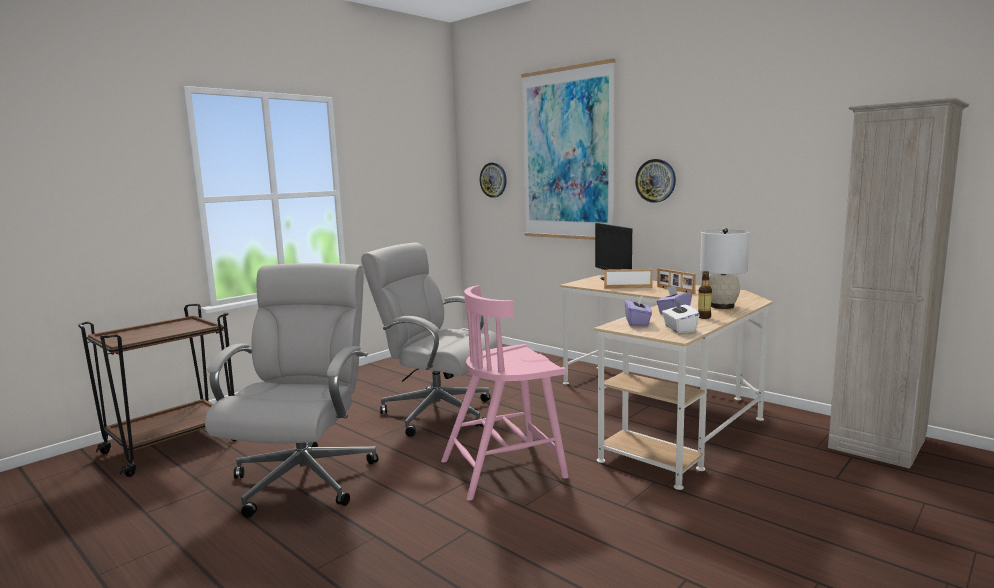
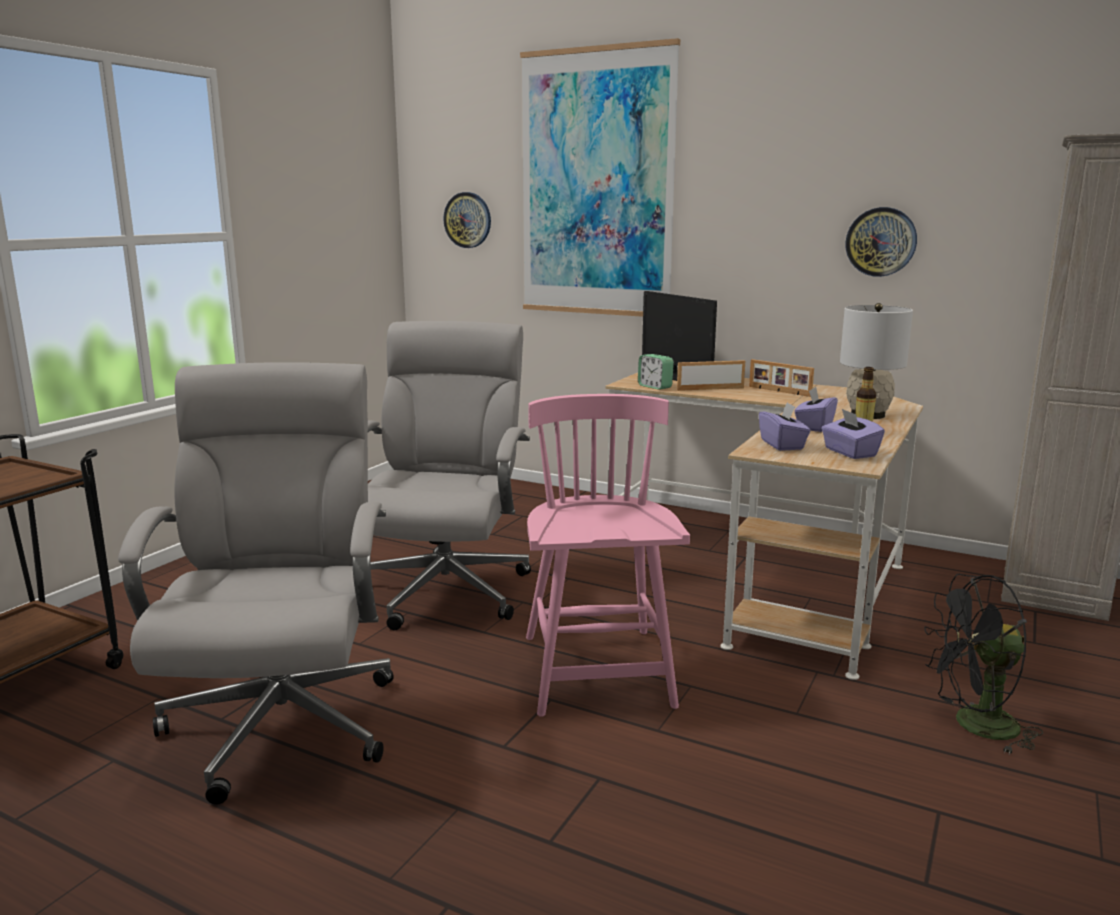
camera: 15 degrees left, 5 degrees up
grey office chair [361,243,497,437] -> grey office chair turned 90 degrees clockwise [368,321,531,630]
pink chair [441,285,569,501] -> pink chair turned 120 degrees clockwise [526,394,690,717]
wall clock [635,159,676,203] -> wall clock moved to [846,207,917,277]
white tissue box [662,299,700,333] -> purple tissue box [821,409,885,459]
none -> alarm clock [638,354,674,390]
none -> black fan [924,574,1043,754]

